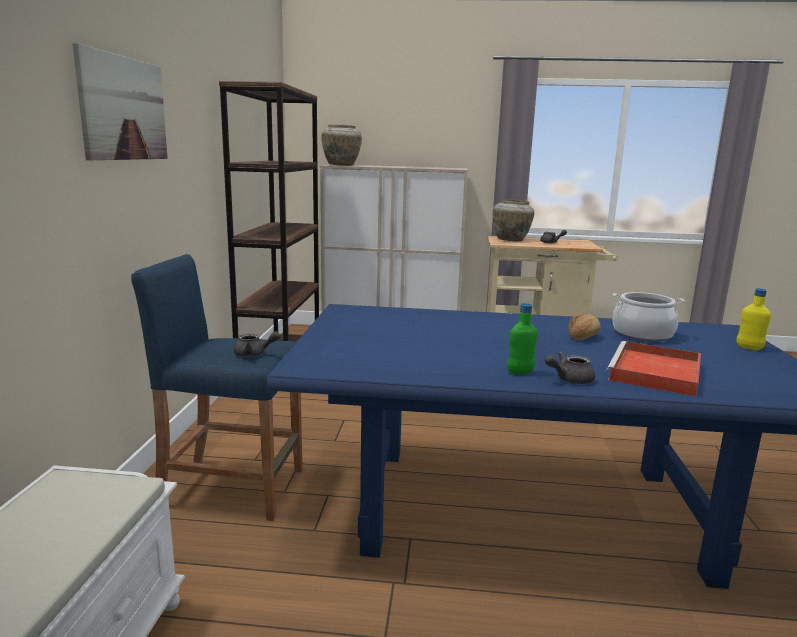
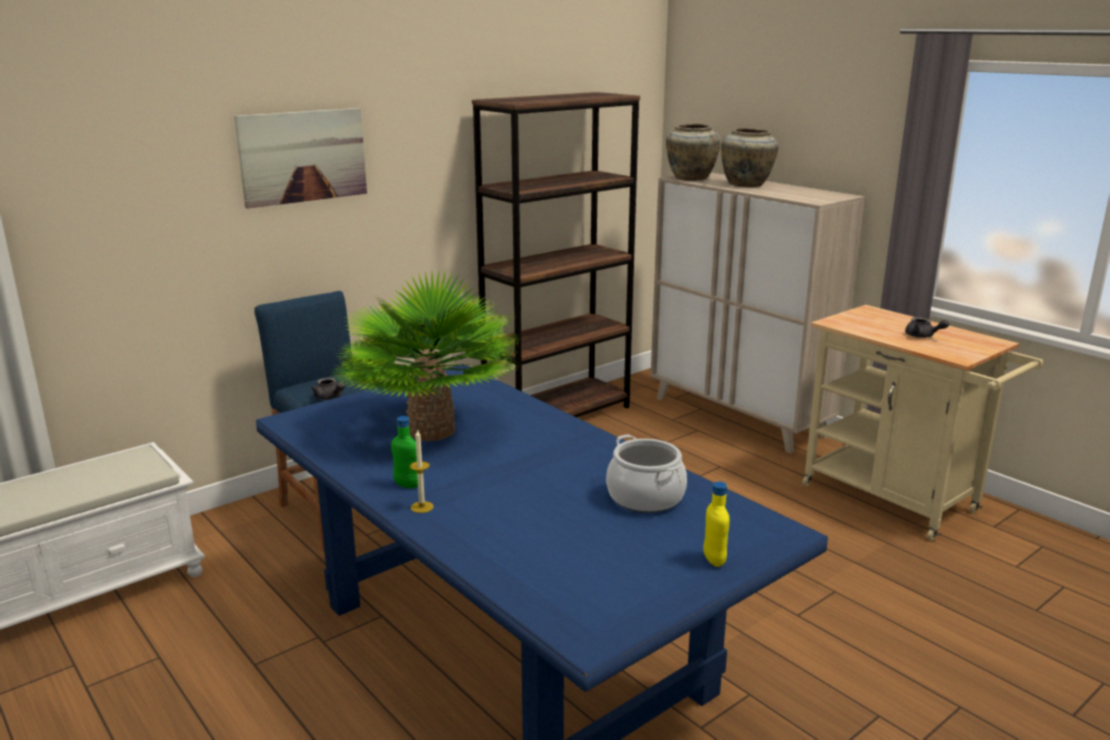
camera: 45 degrees right, 5 degrees up
beige vase [493,199,534,242] -> beige vase moved to [721,128,778,187]
grey teapot [545,351,595,384] -> candle [410,429,434,513]
bread [568,313,601,340] -> none
red tray [606,341,701,397] -> none
none -> potted plant [330,271,519,441]

